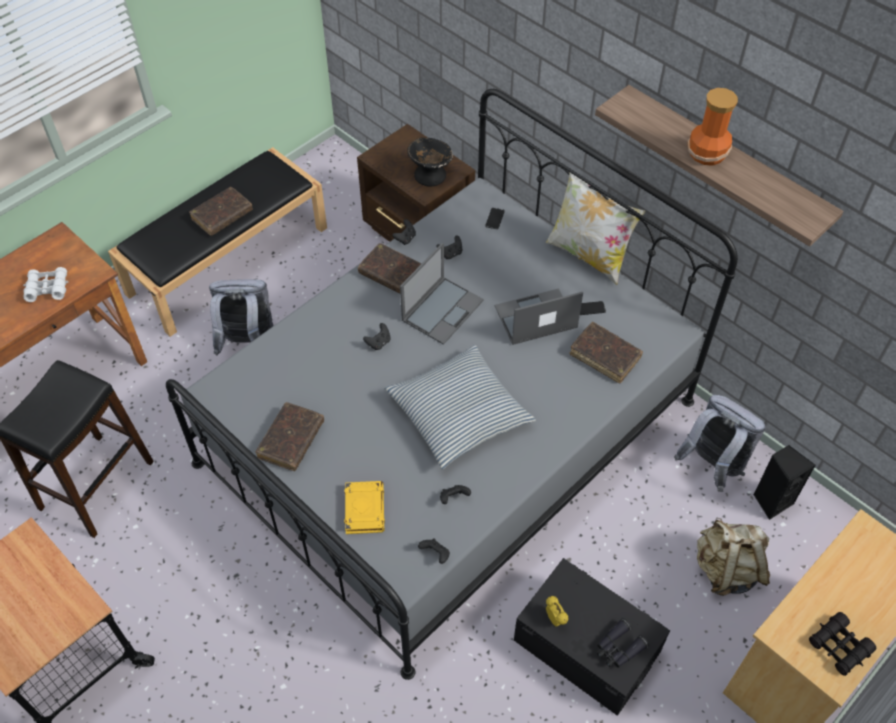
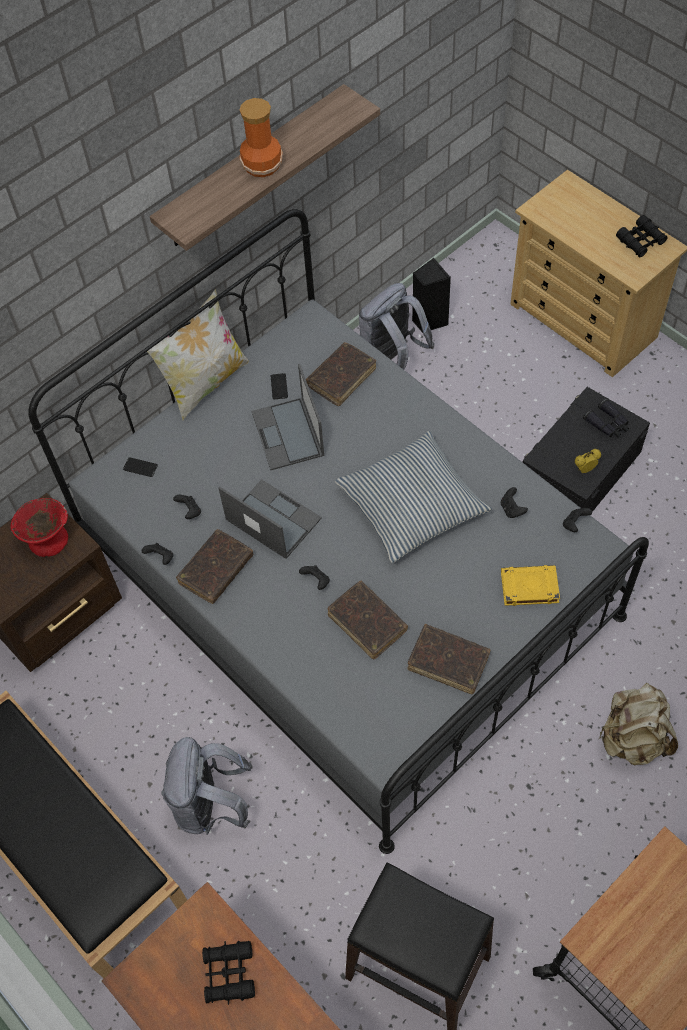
camera: 85 degrees left, 5 degrees up
white binoculars [23,267,69,302] -> black binoculars [202,941,255,1005]
brown book [189,187,253,236] -> brown book moved to [327,580,408,660]
black bowl [407,138,453,187] -> red bowl [11,498,68,557]
beige backpack [697,517,770,596] -> beige backpack moved to [598,683,678,765]

